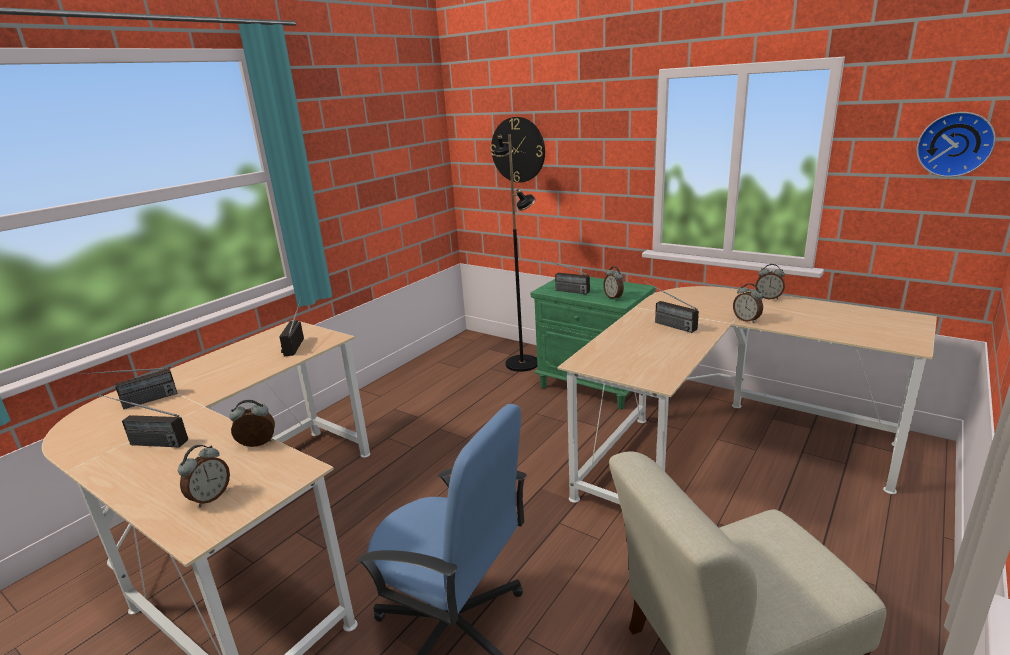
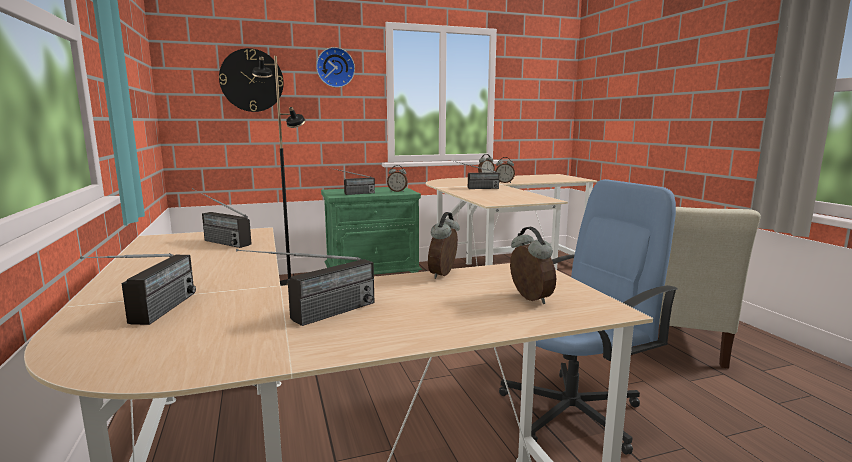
camera: 55 degrees left, 10 degrees down
wall clock [917,112,996,177] -> wall clock moved to [316,47,355,88]

